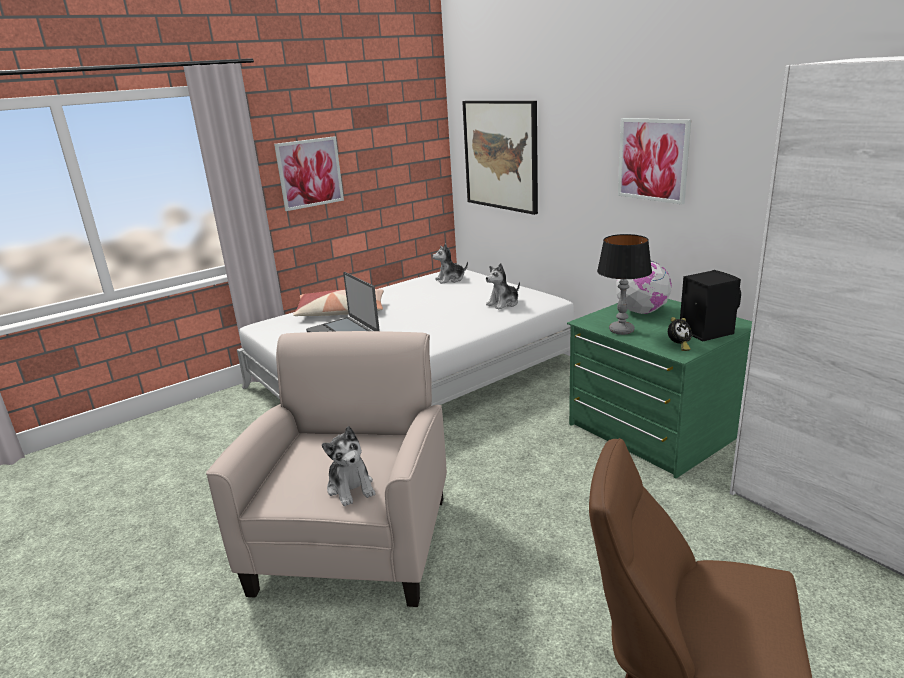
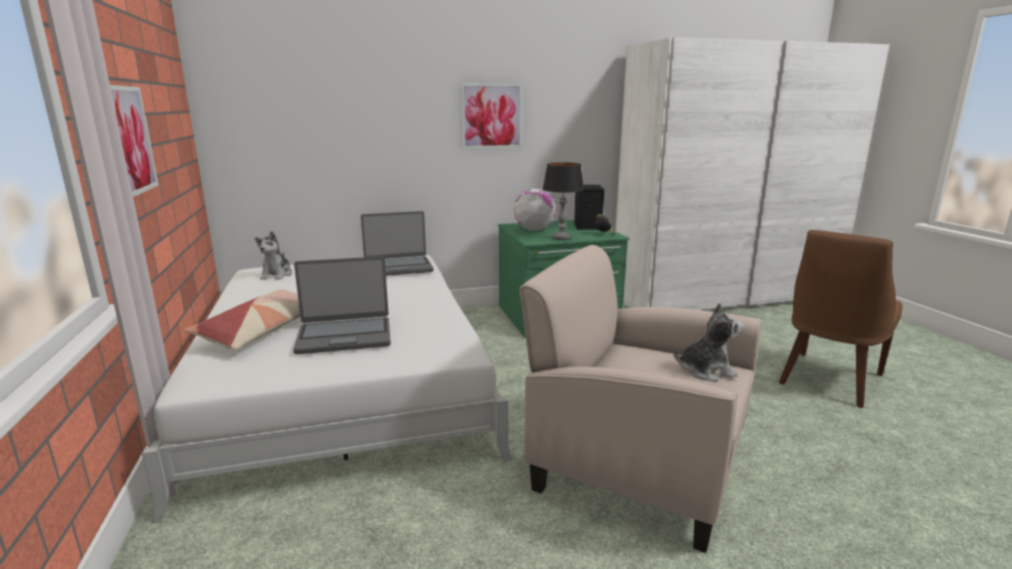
camera: 70 degrees left, 5 degrees down
picture [462,101,538,215] -> none
plush toy [486,263,520,310] -> laptop [361,211,434,276]

